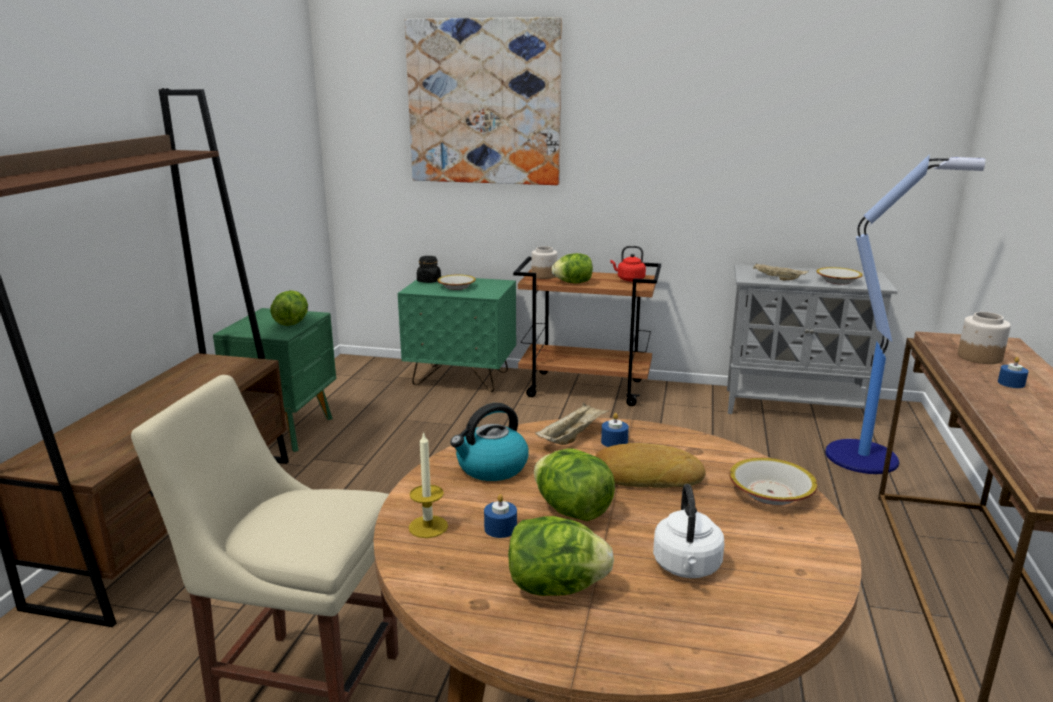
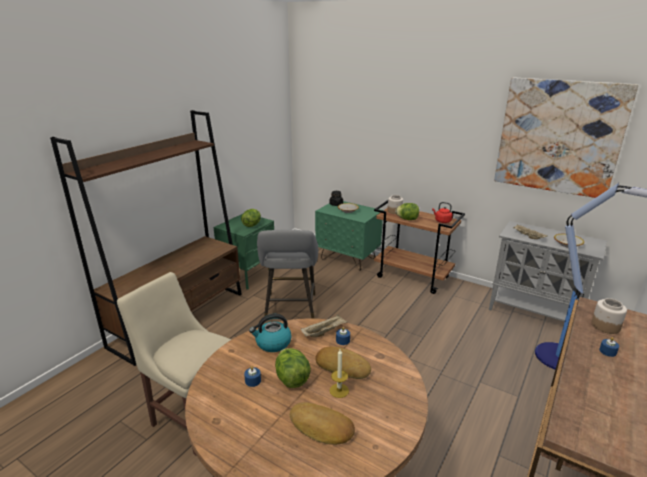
camera: 20 degrees right, 5 degrees up
picture [405,17,562,185] -> picture moved to [494,78,638,198]
candle [409,431,448,538] -> candle moved to [330,349,349,398]
lettuce [508,516,614,596] -> none
white kettle [653,484,724,578] -> bread [290,402,355,445]
bowl [729,458,818,505] -> none
none -> grey stool [257,230,318,319]

